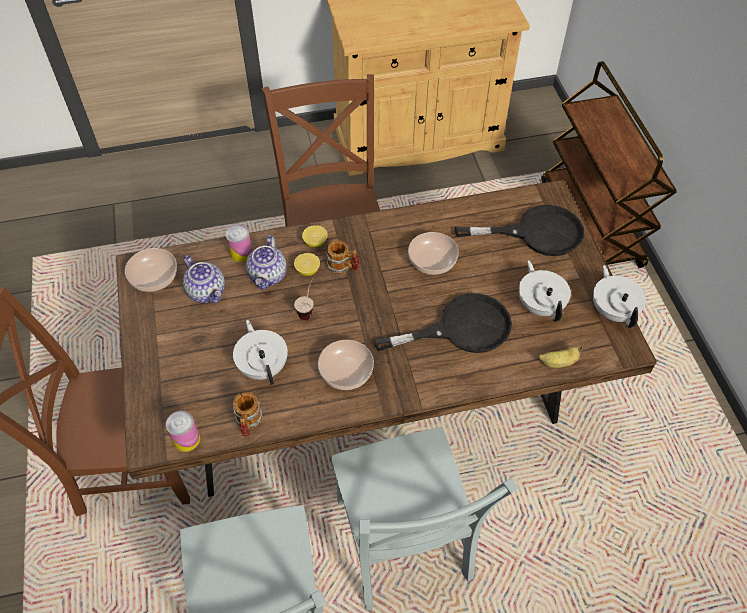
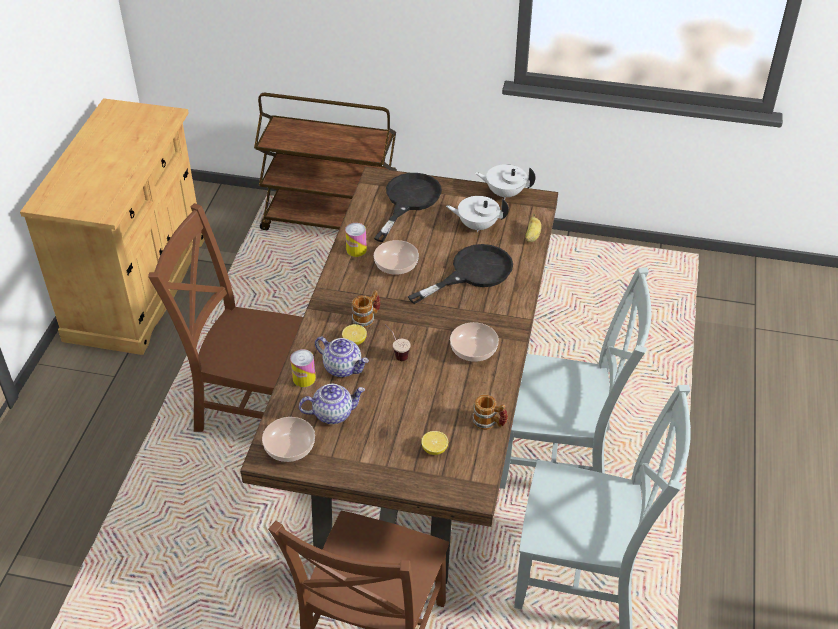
camera: 65 degrees left, 10 degrees down
can [166,411,200,452] -> can moved to [345,223,367,257]
white teapot [233,320,288,385] -> none
lemon [302,225,328,247] -> lemon moved to [421,431,448,455]
black frying pan [374,293,512,353] -> black frying pan turned 45 degrees clockwise [407,244,513,304]

